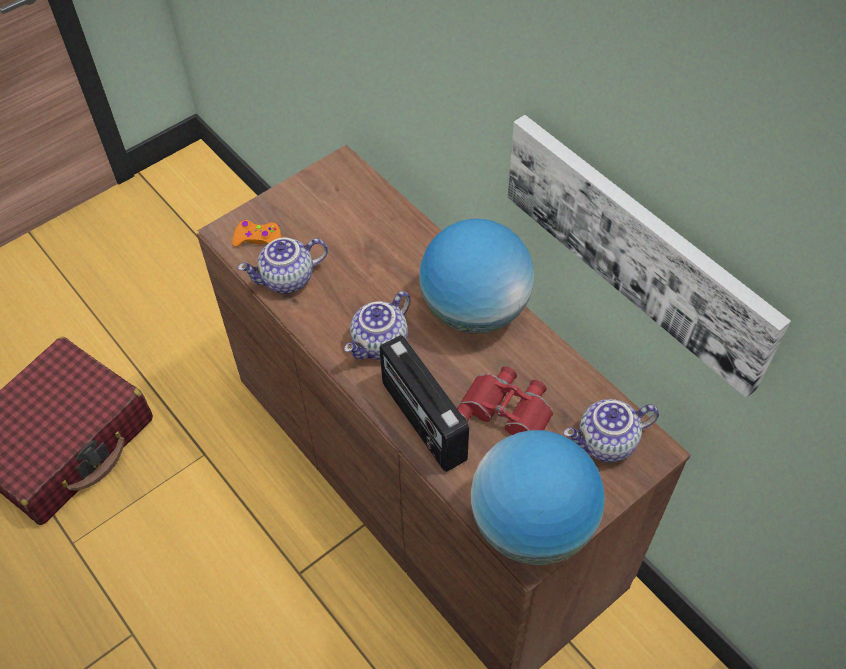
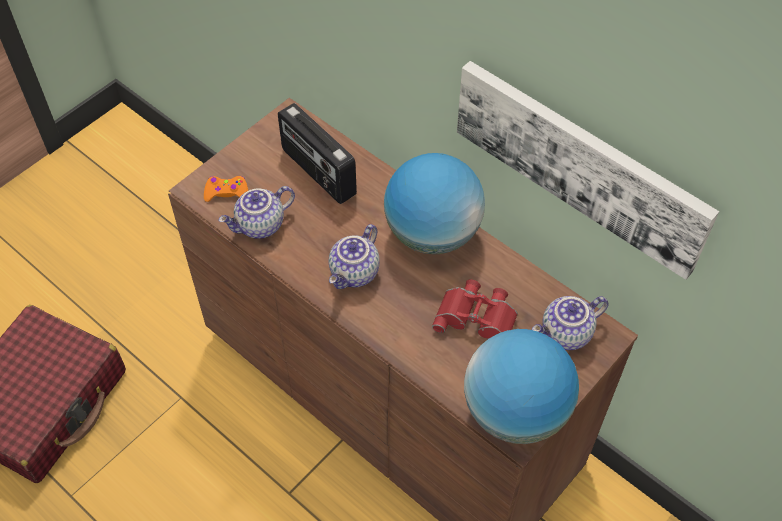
camera: 10 degrees left, 0 degrees up
radio [379,335,469,472] -> radio moved to [278,103,357,204]

